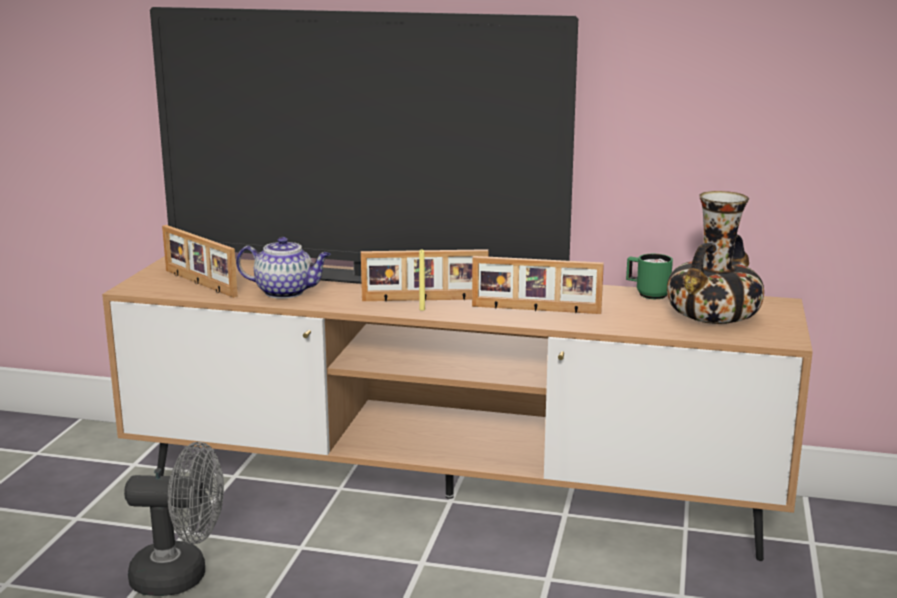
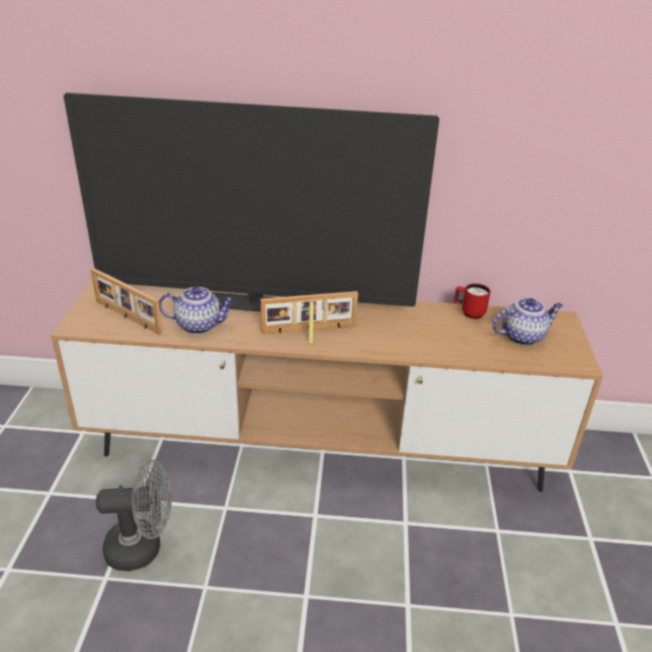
camera: 10 degrees left, 15 degrees up
picture frame [472,256,604,314] -> none
green mug [626,254,673,299] -> red mug [454,283,491,319]
vase [667,191,764,324] -> teapot [492,298,563,346]

